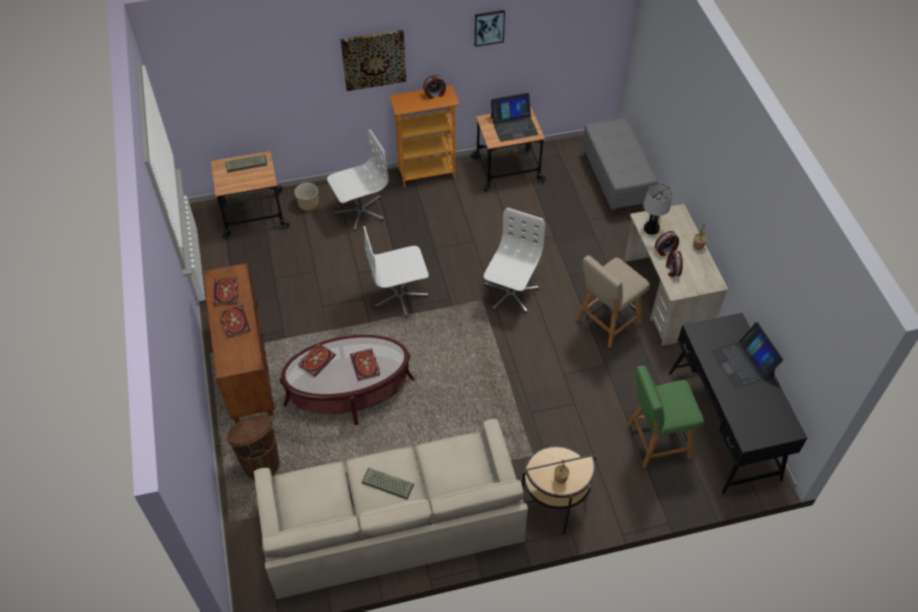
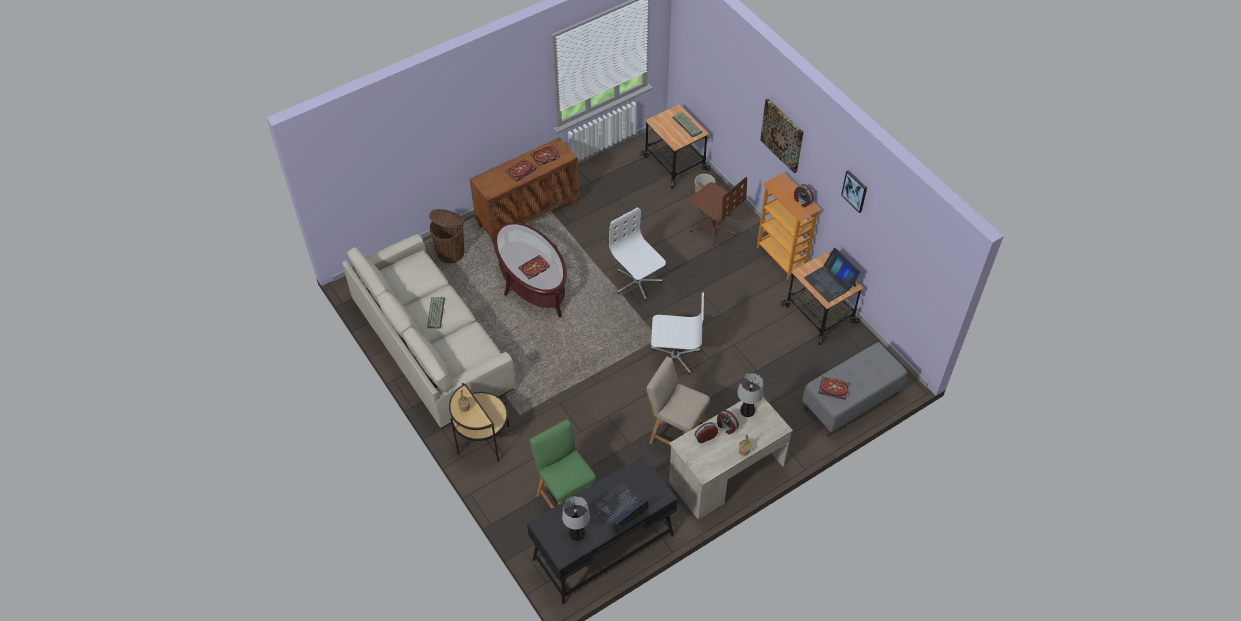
camera: 70 degrees right, 0 degrees up
book [298,343,336,377] -> book moved to [818,377,849,400]
white office chair [327,129,389,231] -> brown office chair [688,177,747,246]
none -> table lamp [562,496,590,541]

